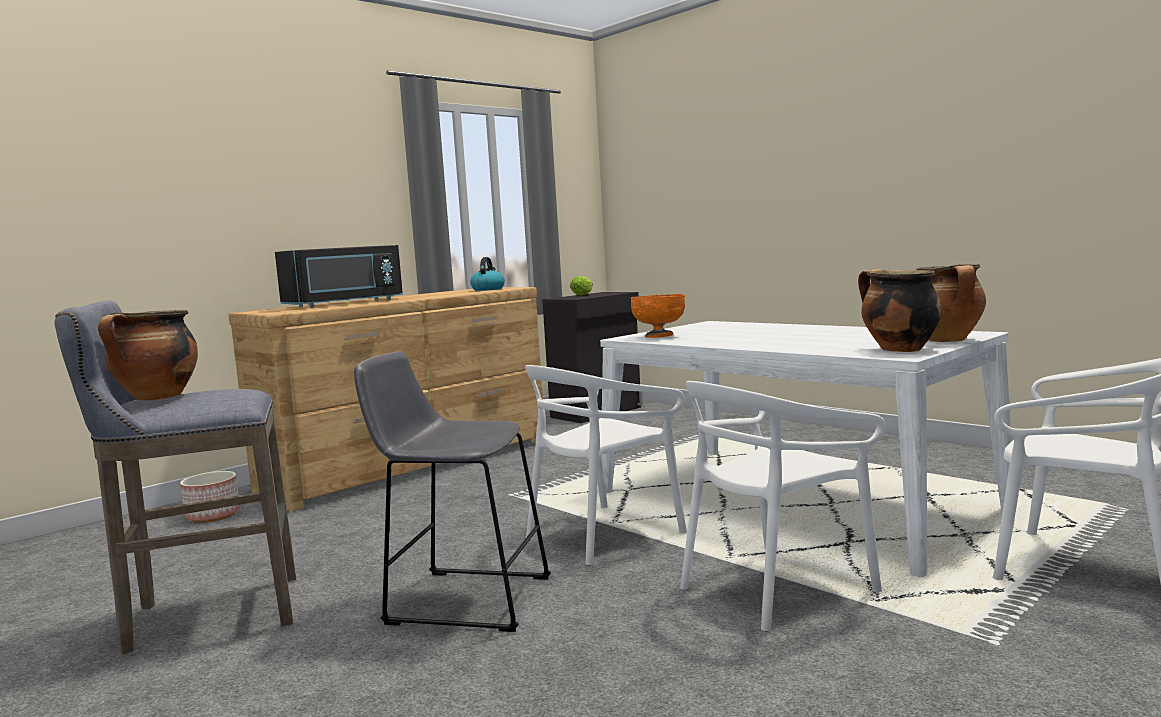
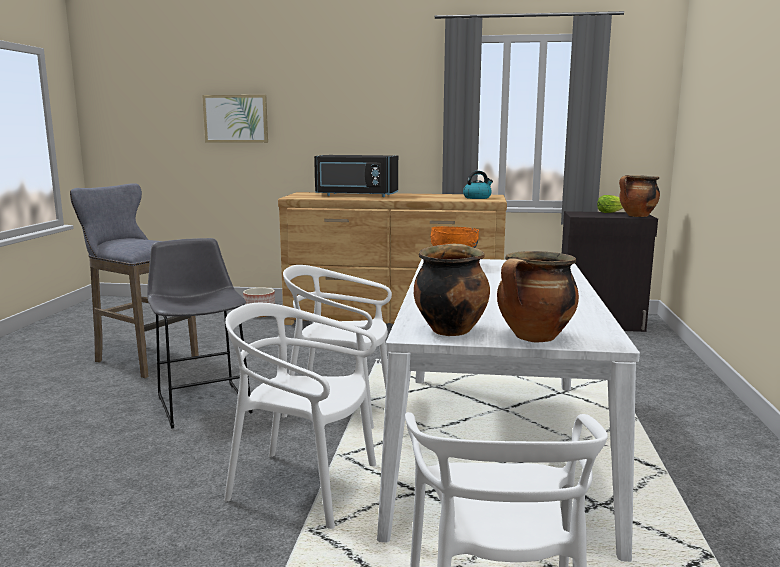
camera: 50 degrees right, 5 degrees up
cooking pot [98,310,198,401] -> cooking pot moved to [619,175,660,217]
none -> picture [202,95,268,143]

